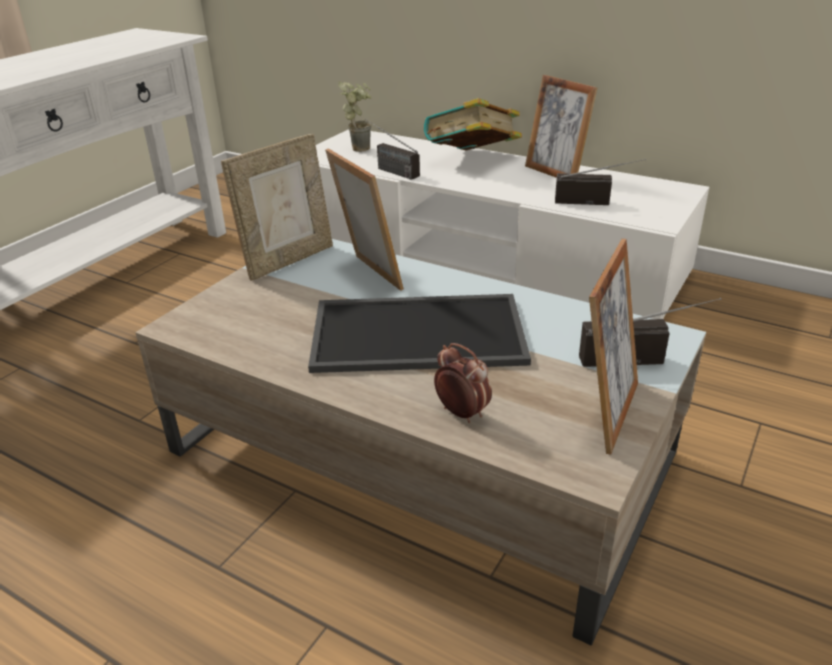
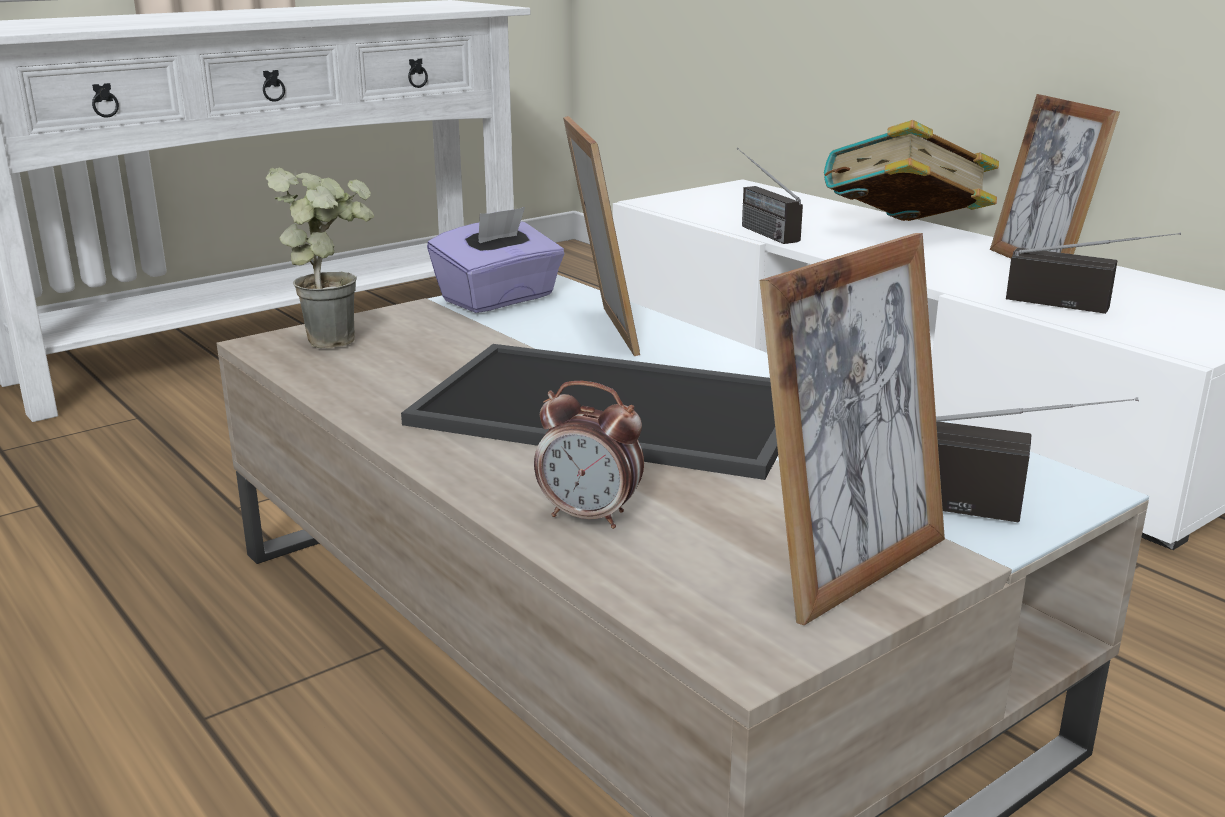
camera: 20 degrees right, 10 degrees down
picture frame [221,134,333,281] -> purple tissue box [427,207,565,313]
potted plant [338,81,372,152] -> potted plant moved to [266,168,374,349]
alarm clock [434,343,492,423] -> alarm clock turned 135 degrees clockwise [534,381,644,529]

